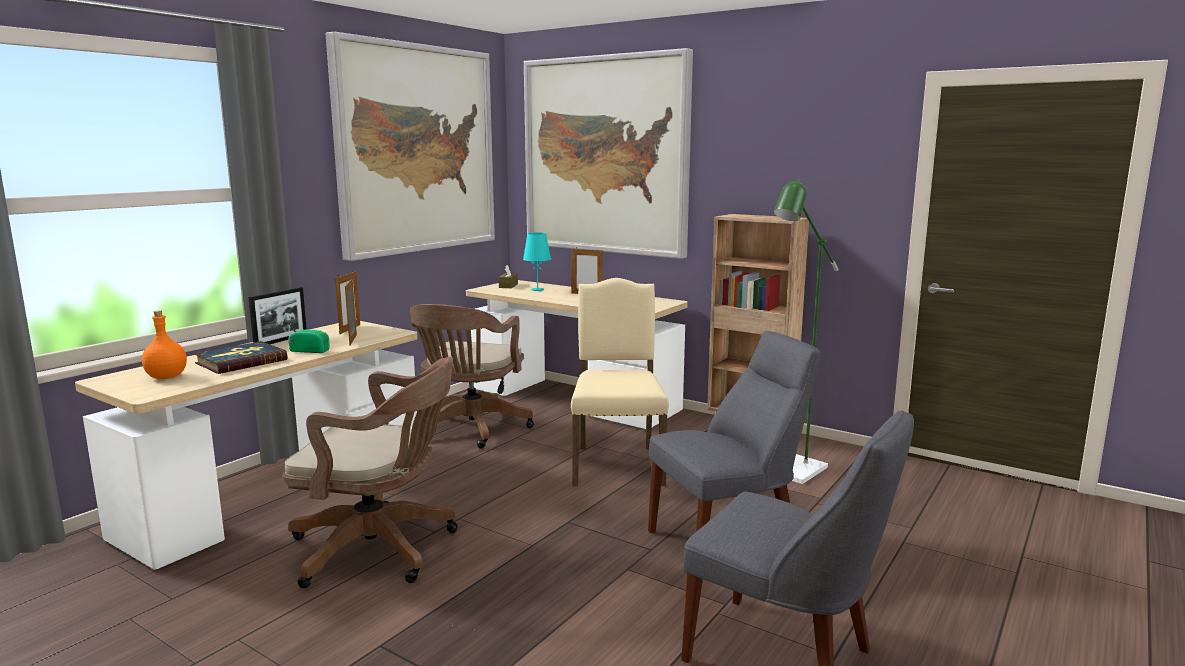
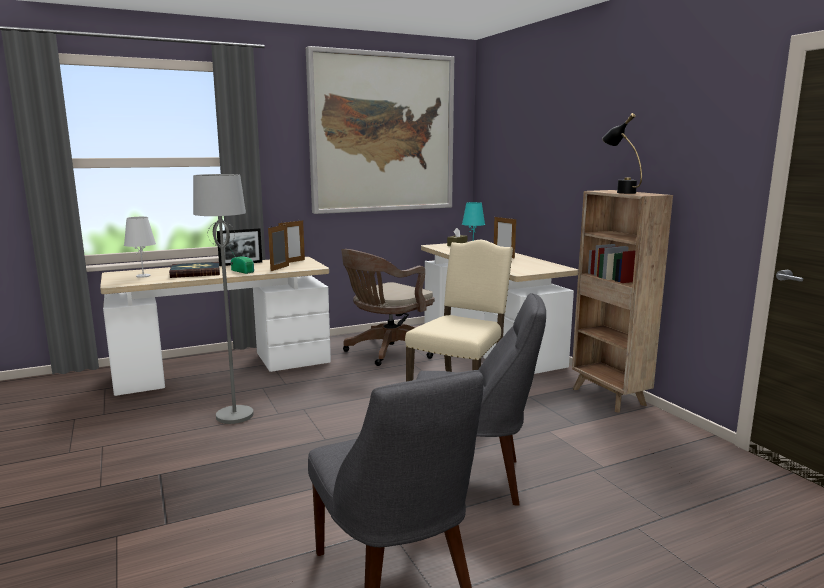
camera: 30 degrees right, 0 degrees up
orange bottle [142,310,187,379] -> white table lamp [124,217,156,278]
brown office chair [282,357,458,588] -> grey floor lamp [193,174,254,424]
picture [524,48,693,259] -> none
green floor lamp [774,179,839,484] -> none
none -> black table lamp [602,113,642,194]

